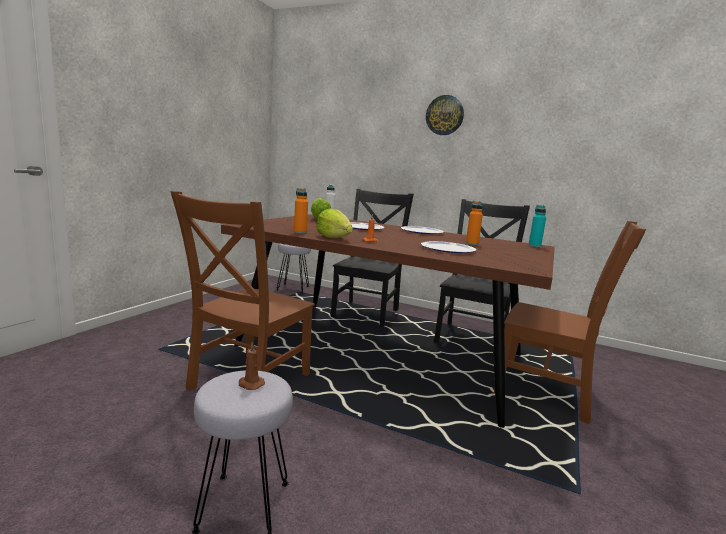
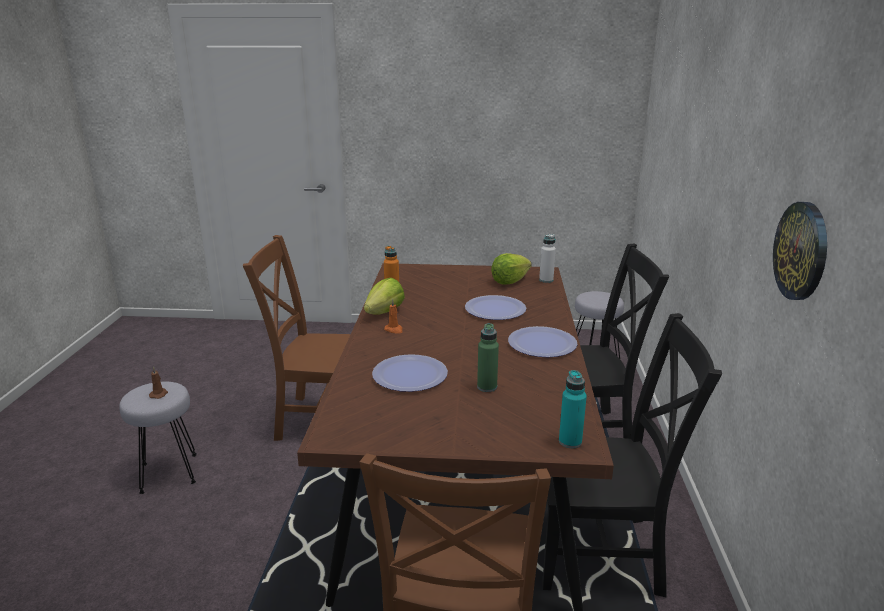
camera: 70 degrees right, 10 degrees up
wall clock [426,95,464,135] -> wall clock moved to [773,202,827,300]
orange bottle [466,201,483,245] -> green bottle [477,323,499,392]

